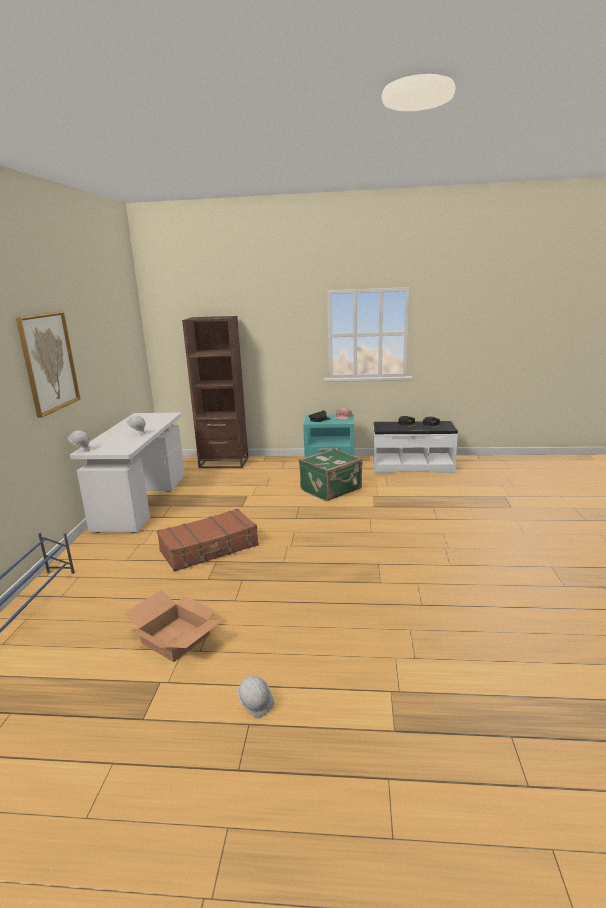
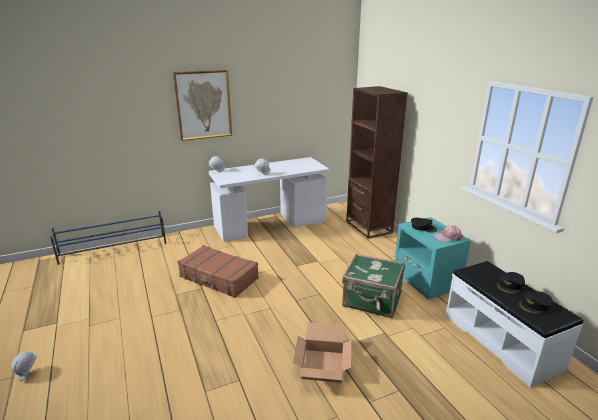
camera: 60 degrees right, 5 degrees up
cardboard box [124,590,223,662] -> cardboard box moved to [293,322,351,383]

